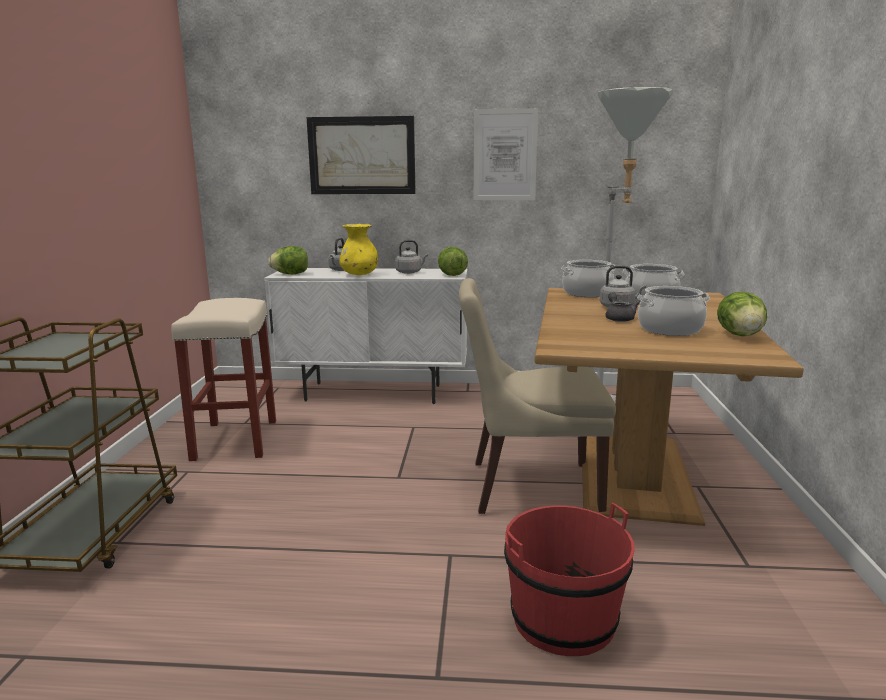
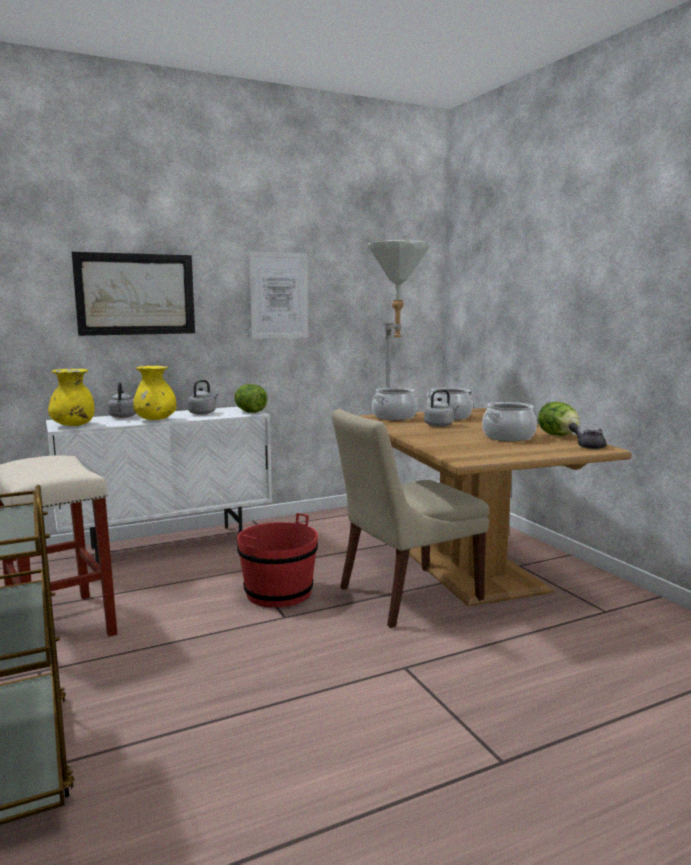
camera: 30 degrees left, 5 degrees down
lettuce [268,246,308,274] -> yellow vase [48,369,95,426]
red bucket [504,502,635,656] -> red bucket moved to [237,513,318,607]
grey teapot [605,292,639,322] -> grey teapot moved to [569,423,606,449]

